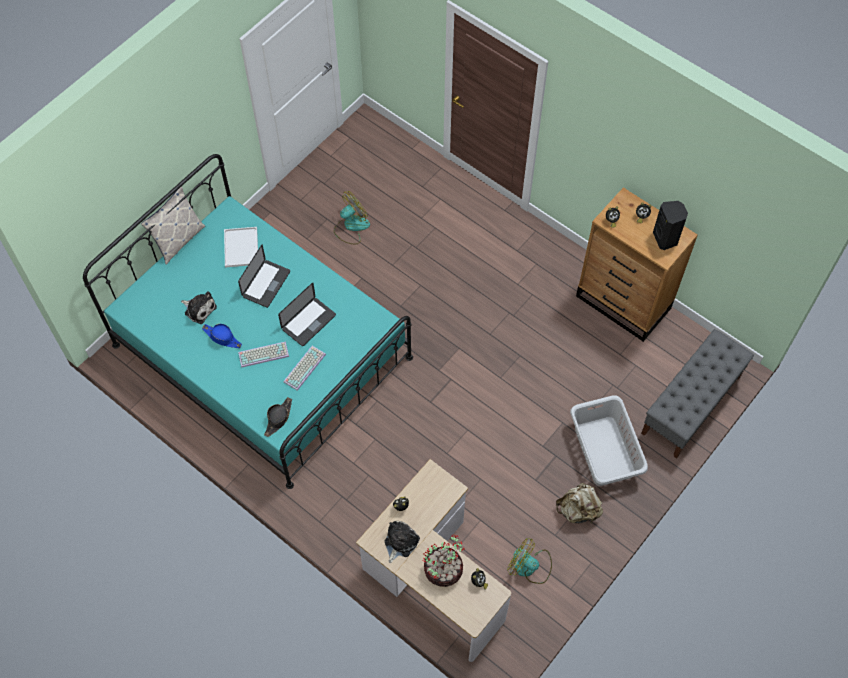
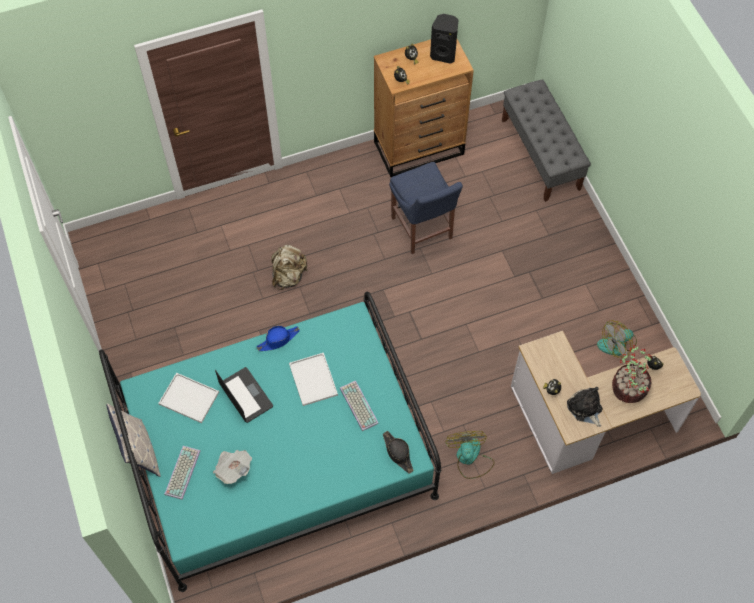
camera: 60 degrees left, 0 degrees up
plush toy [181,291,217,324] -> newspaper [213,450,252,484]
blue hat [202,324,242,348] -> blue hat moved to [257,326,300,351]
keyboard [238,342,289,368] -> keyboard moved to [165,446,200,500]
laptop [278,283,336,346] -> white tray [289,353,338,406]
fan [334,191,370,244] -> fan moved to [445,431,495,479]
beige backpack [556,483,603,524] -> beige backpack moved to [271,245,307,290]
grey laundry basket [570,395,648,486] -> none
none -> blue chair [389,162,463,254]

